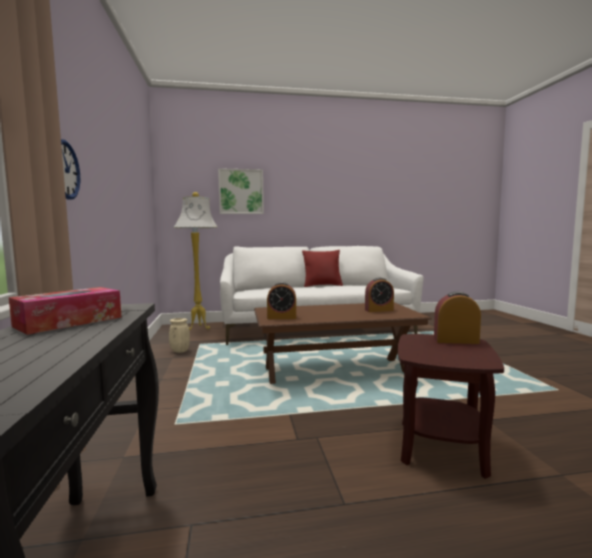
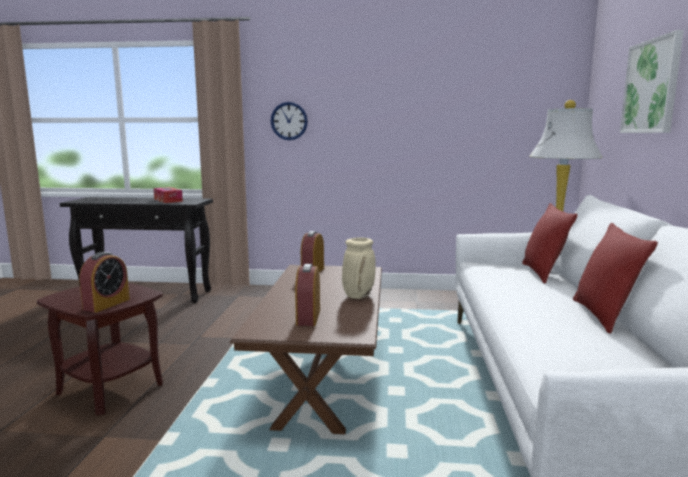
camera: 105 degrees right, 5 degrees up
beige vase [169,318,190,353] -> beige vase moved to [342,237,376,299]
none -> red pillow [522,203,578,283]

